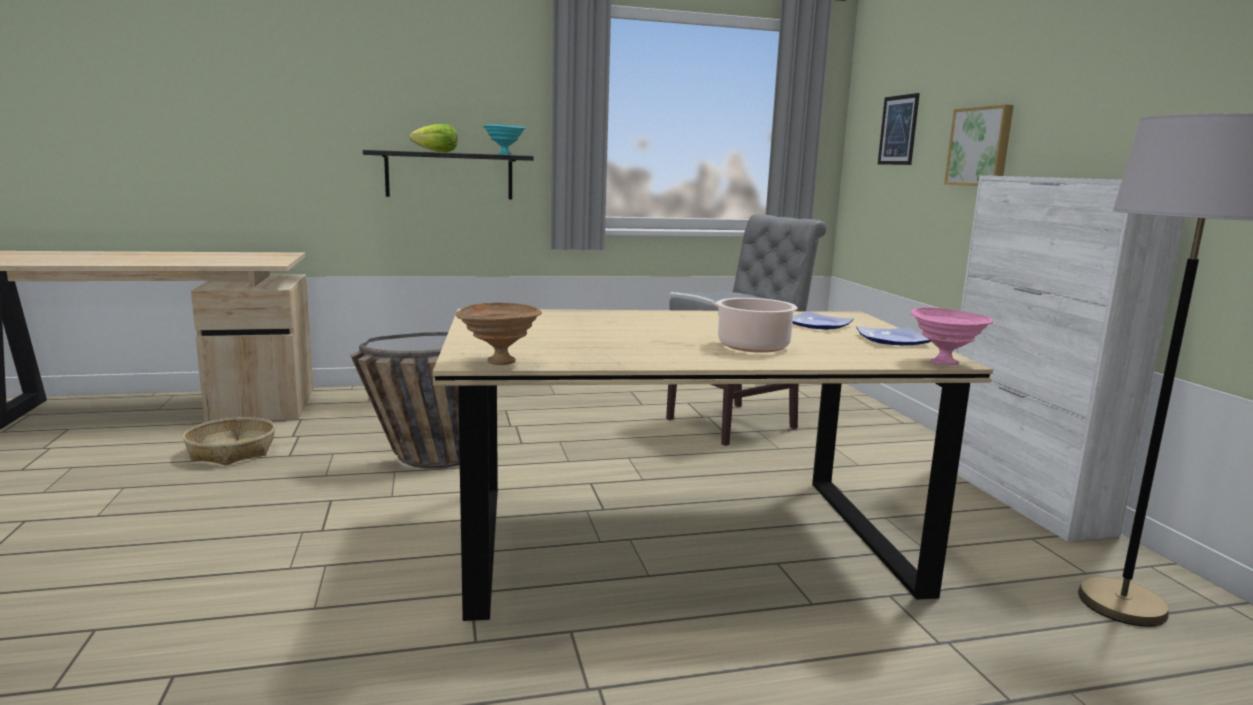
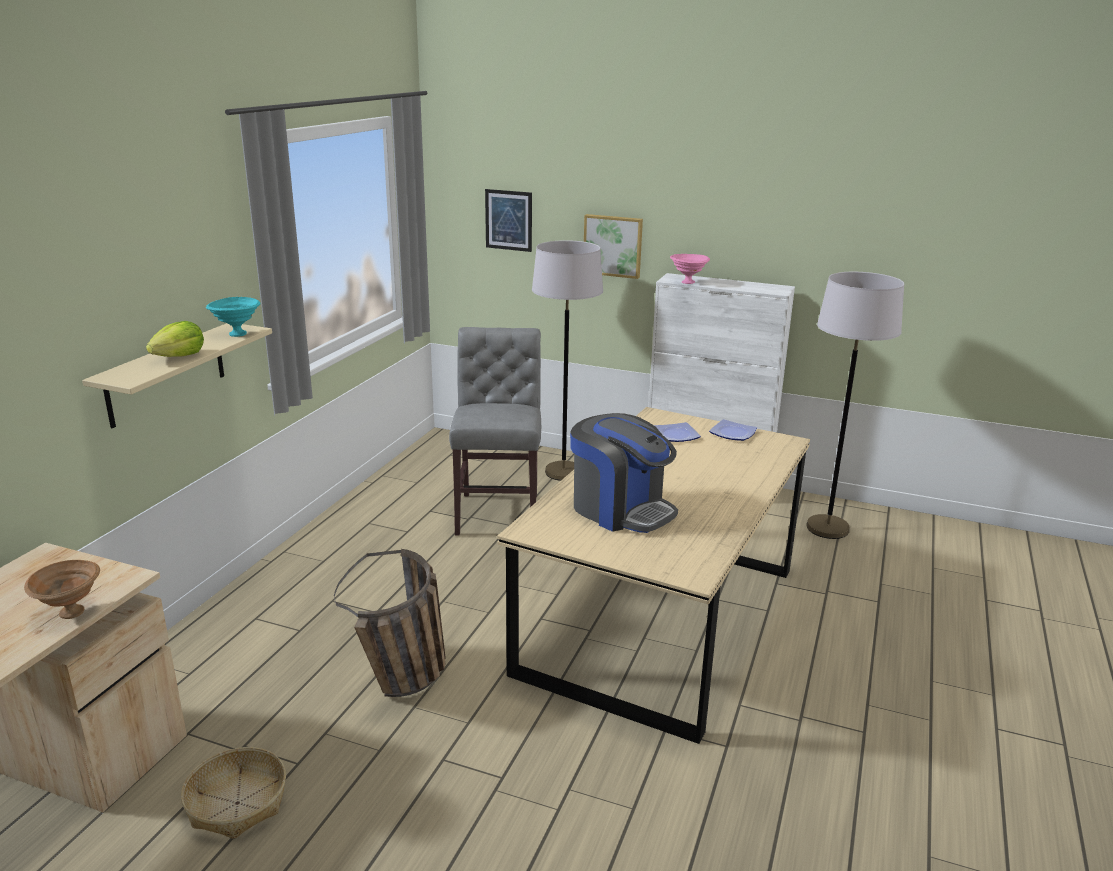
camera: 55 degrees left, 10 degrees up
black shelf [363,150,534,199] -> beige shelf [82,323,272,428]
brown bowl [456,303,542,365] -> brown bowl moved to [24,560,100,619]
cooking pot [669,292,798,353] -> none
pink bowl [911,307,993,365] -> pink bowl moved to [670,254,710,284]
none -> grey floor lamp [532,240,603,481]
none -> coffee machine [570,413,678,533]

